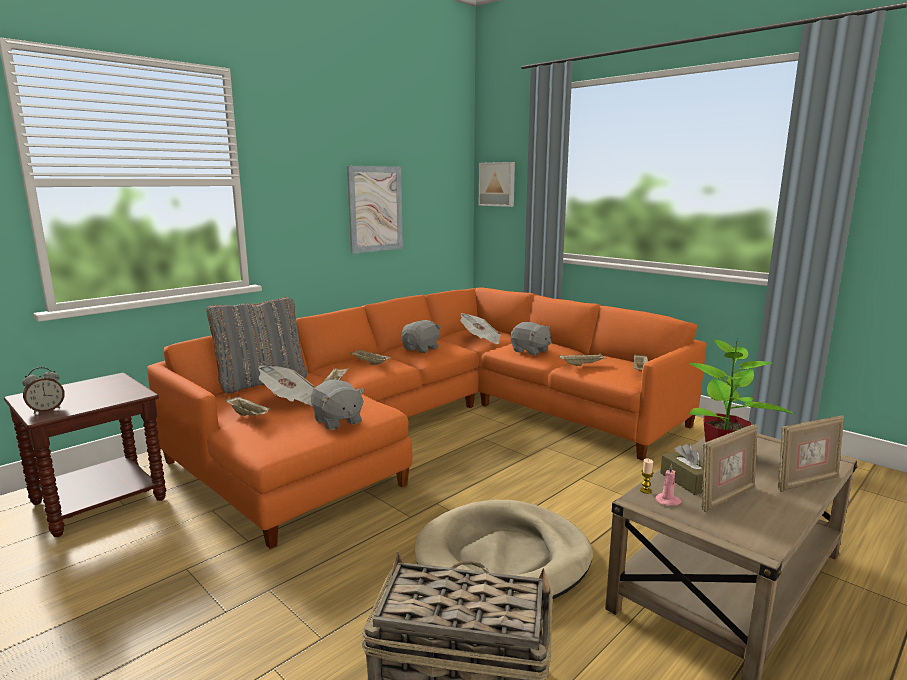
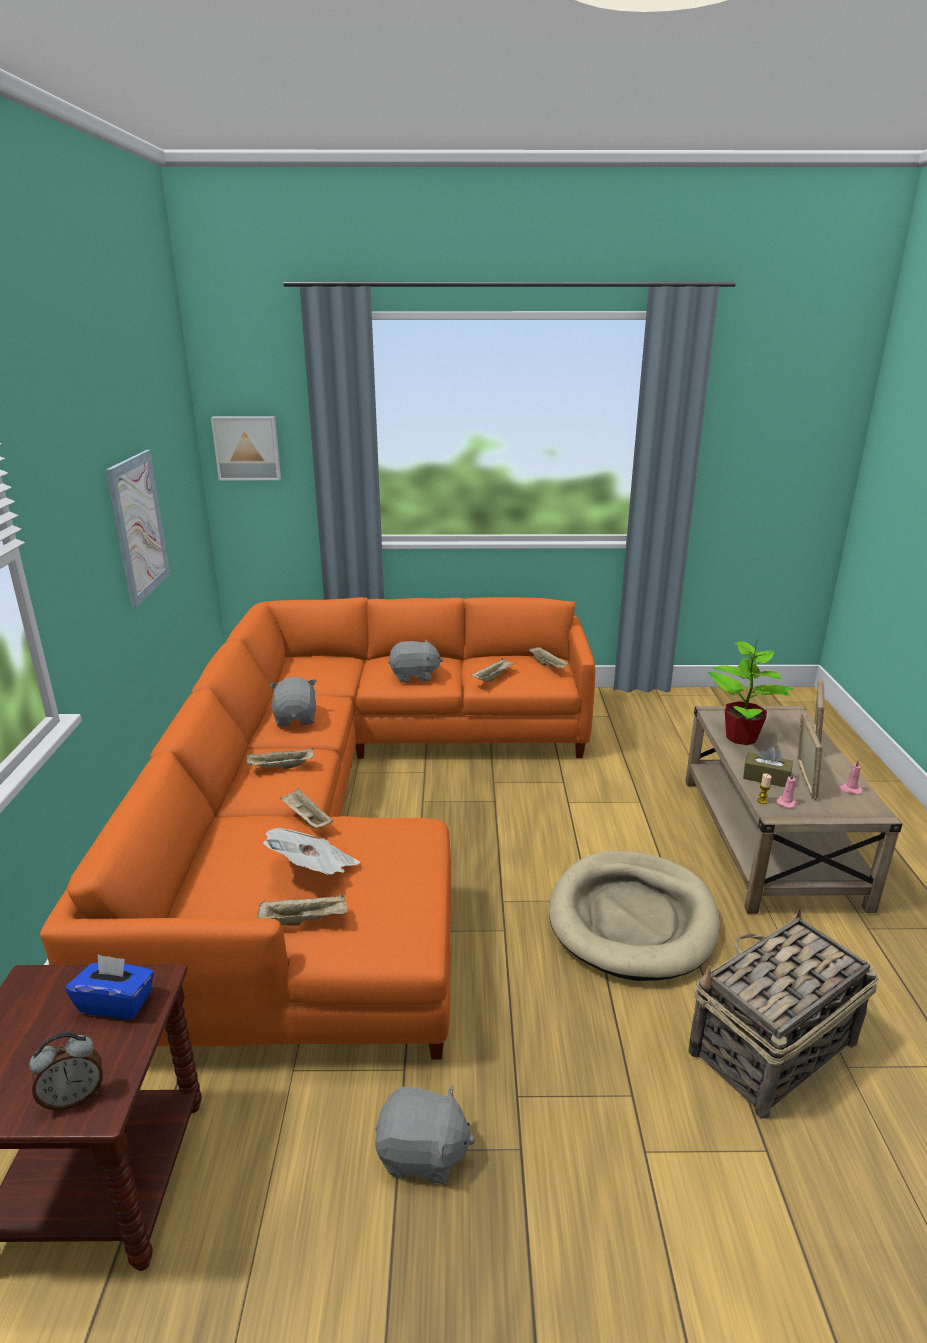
camera: 45 degrees left, 10 degrees up
alarm clock [22,367,65,414] -> alarm clock turned 60 degrees clockwise [29,1032,103,1110]
grey pillow [206,297,307,394] -> none
grey plush toy [311,380,365,430] -> grey plush toy moved to [375,1086,475,1184]
newspaper [460,313,501,344] -> none
none -> blue tissue box [66,954,154,1020]
none -> pink candle [838,760,863,795]

